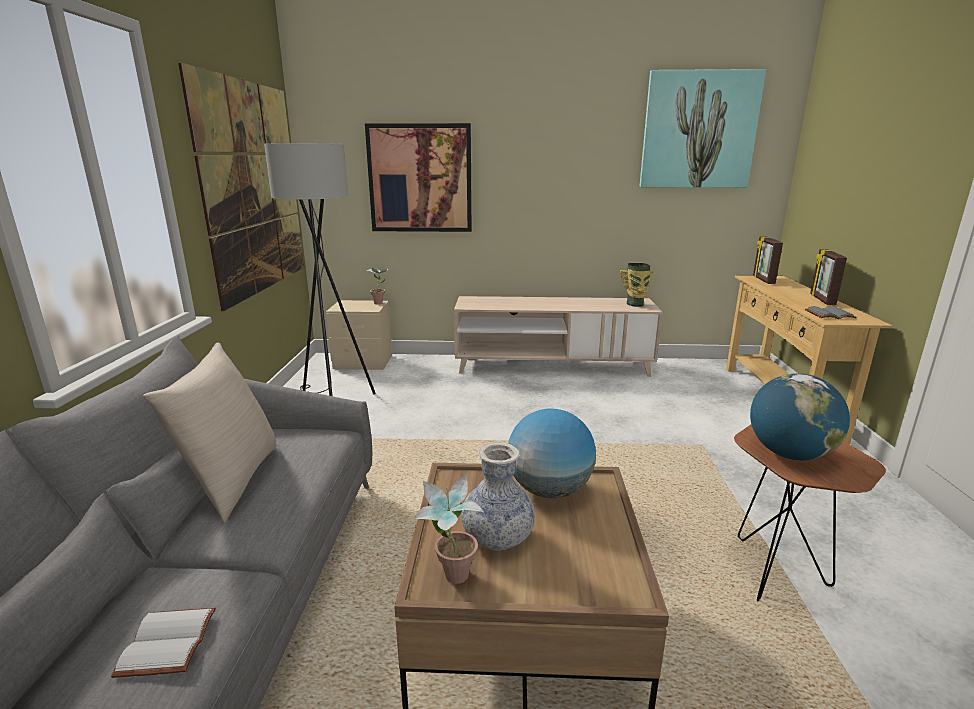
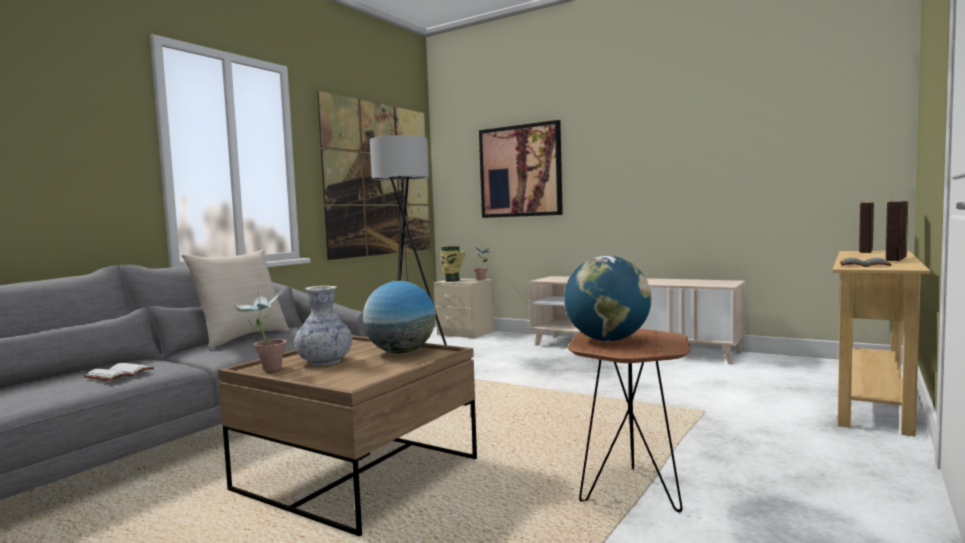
camera: 30 degrees right, 15 degrees down
vase [620,263,653,307] -> vase moved to [440,246,465,282]
picture [640,69,766,188] -> none

